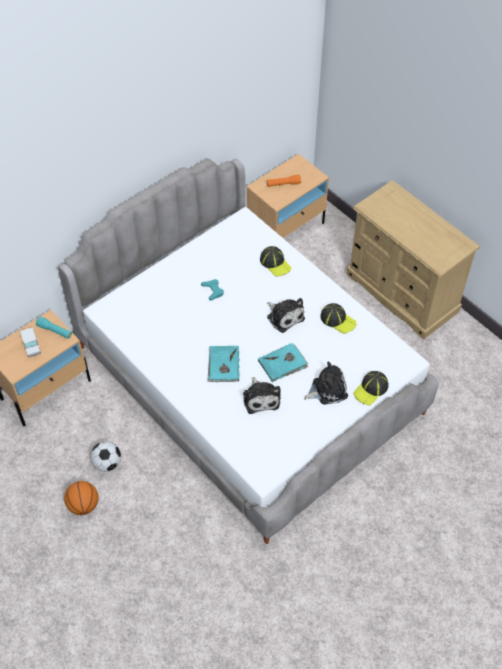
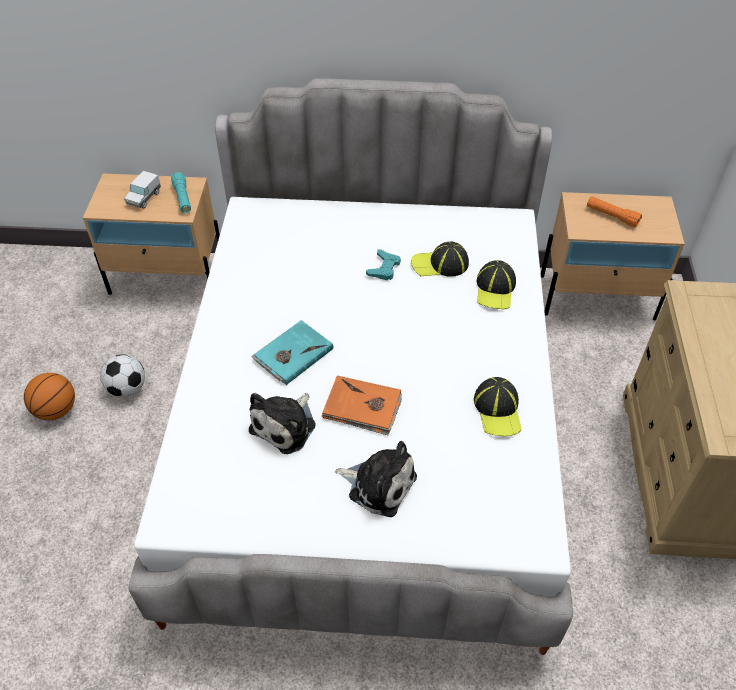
camera: 45 degrees right, 5 degrees down
turquoise book [258,343,308,382] -> orange book [321,376,402,435]
plush toy [267,298,305,333] -> none
cap [354,371,388,405] -> cap moved to [411,241,469,277]

